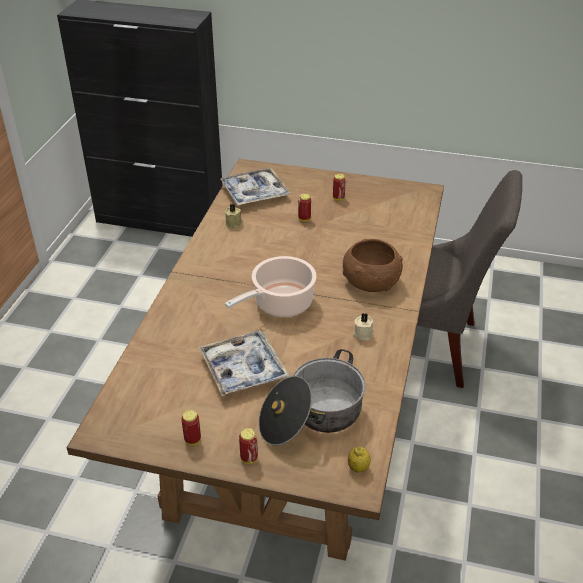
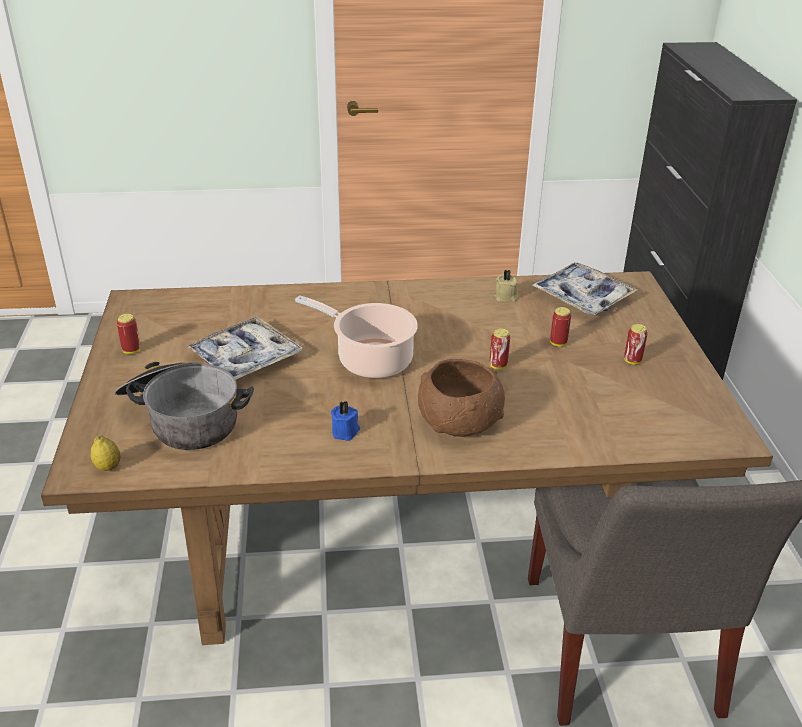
camera: 70 degrees right, 5 degrees down
can [239,428,258,464] -> can moved to [490,329,510,370]
beige candle [353,313,373,341] -> blue candle [331,401,360,441]

